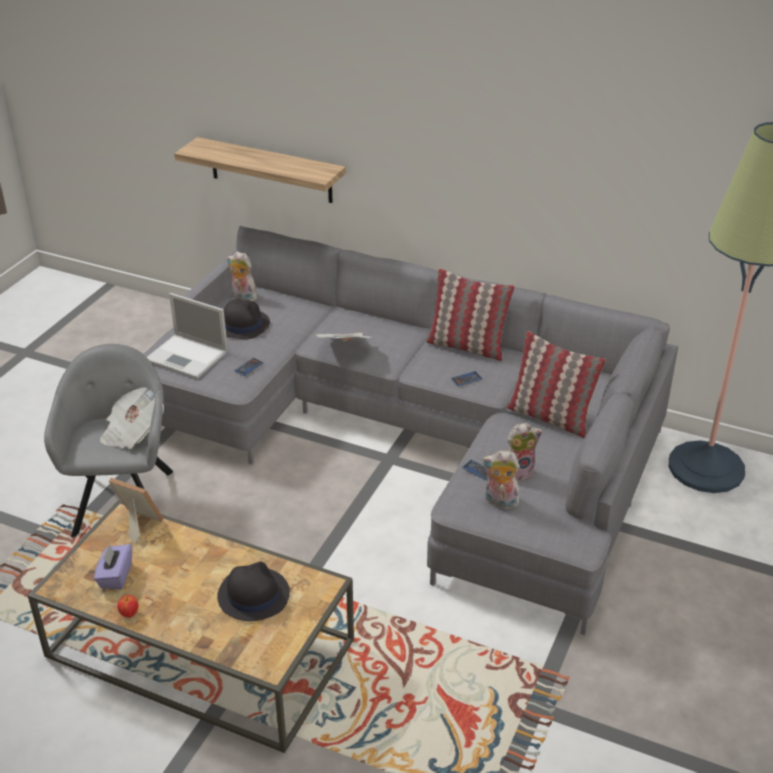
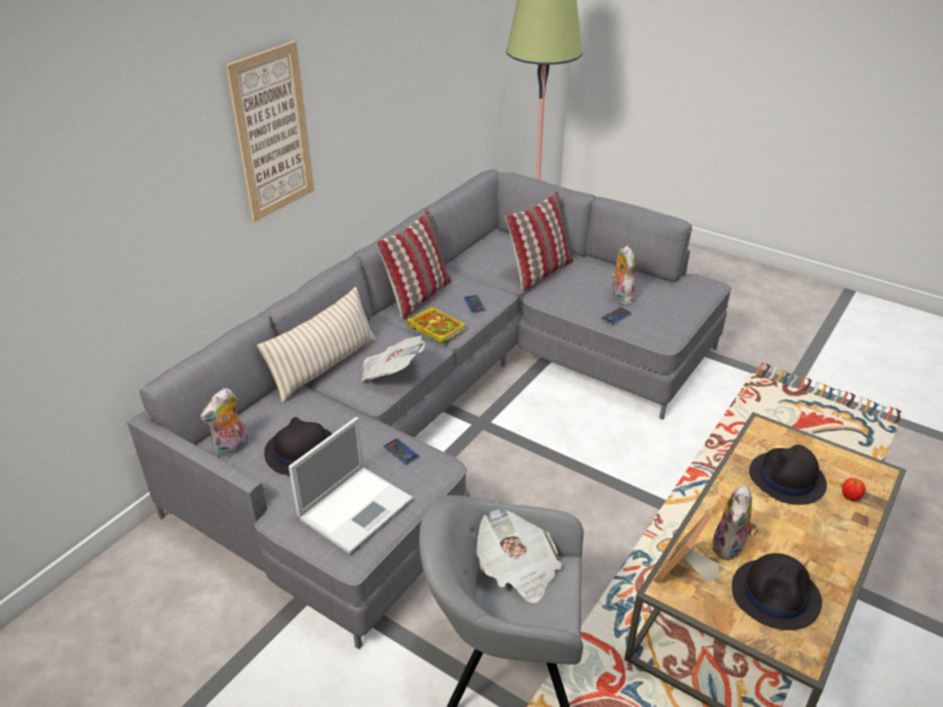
camera: 80 degrees left, 0 degrees up
purple tissue box [94,544,132,589] -> black hat [732,553,822,630]
apple [117,595,139,618] -> apple moved to [842,478,866,501]
shelf [174,137,346,203] -> none
plush toy [482,450,520,509] -> plush toy moved to [712,484,757,560]
none -> picture [226,41,314,222]
none -> beige pillow [257,287,377,403]
none -> book [406,307,466,344]

